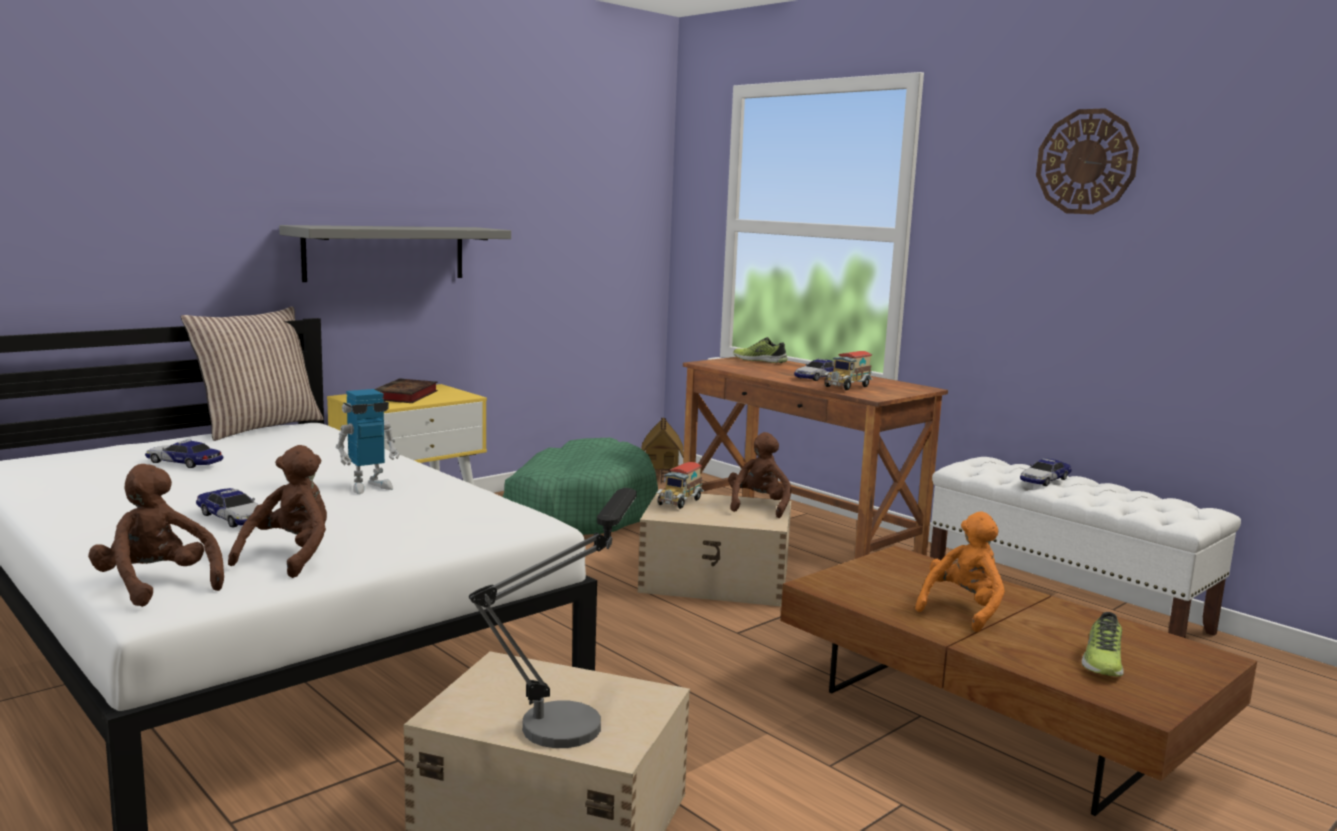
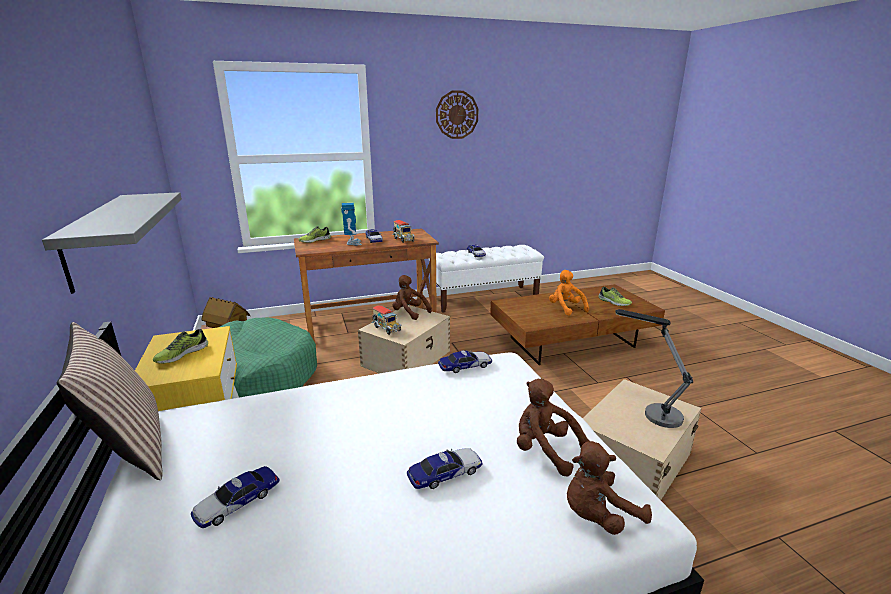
camera: 65 degrees left, 10 degrees up
toy robot [336,389,400,494] -> toy robot moved to [341,203,362,245]
book [375,378,438,403] -> shoe [153,329,208,364]
none -> toy car [438,350,492,373]

